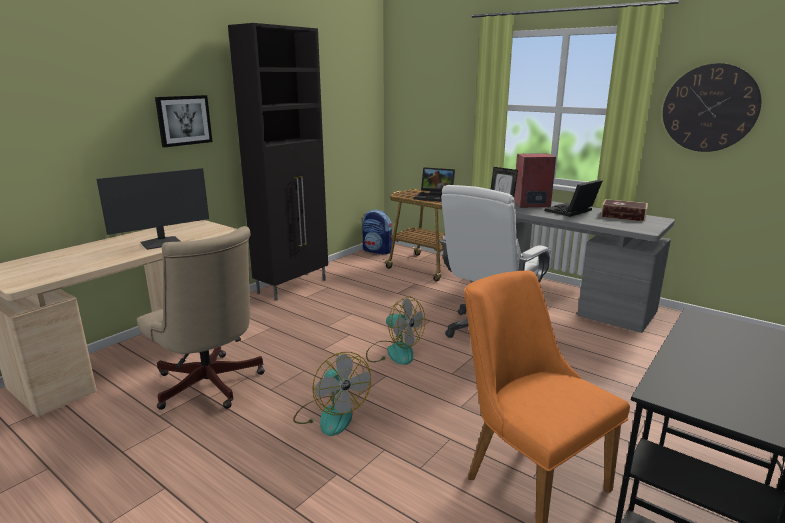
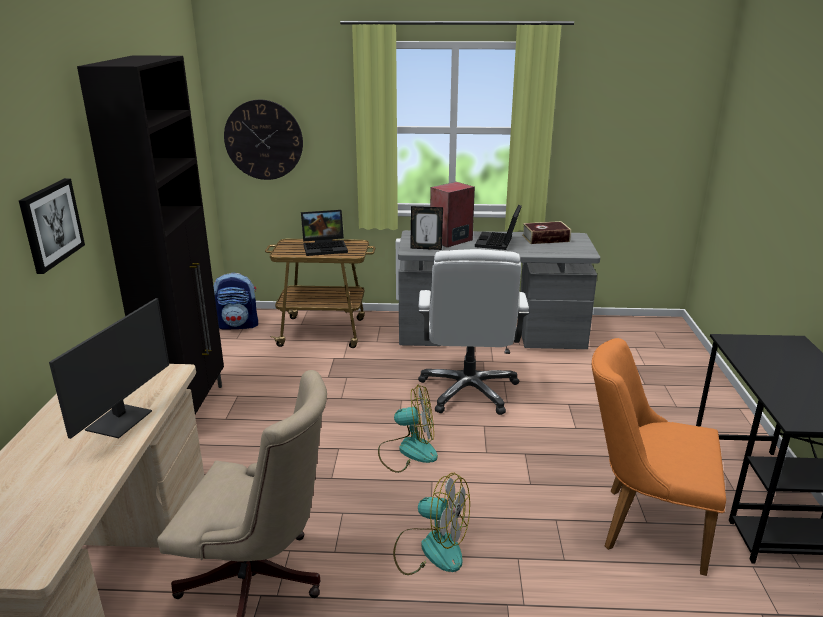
camera: 35 degrees left, 5 degrees up
wall clock [663,63,761,152] -> wall clock moved to [224,100,303,180]

